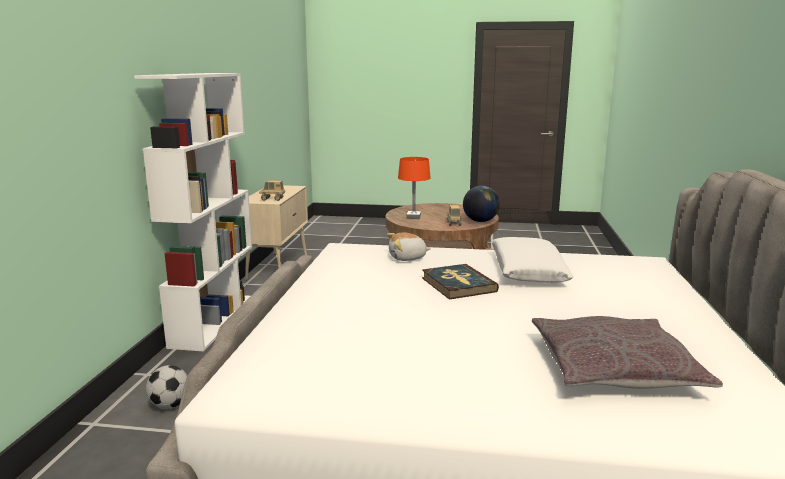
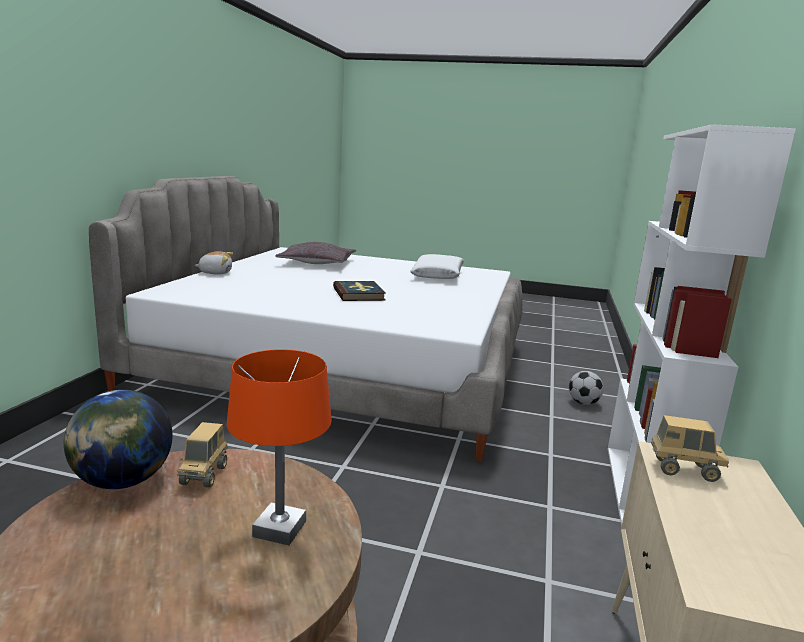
camera: 175 degrees left, 0 degrees up
plush toy [387,233,431,261] -> plush toy moved to [194,251,233,274]
white pillow [492,237,573,283] -> white pillow moved to [410,254,464,279]

